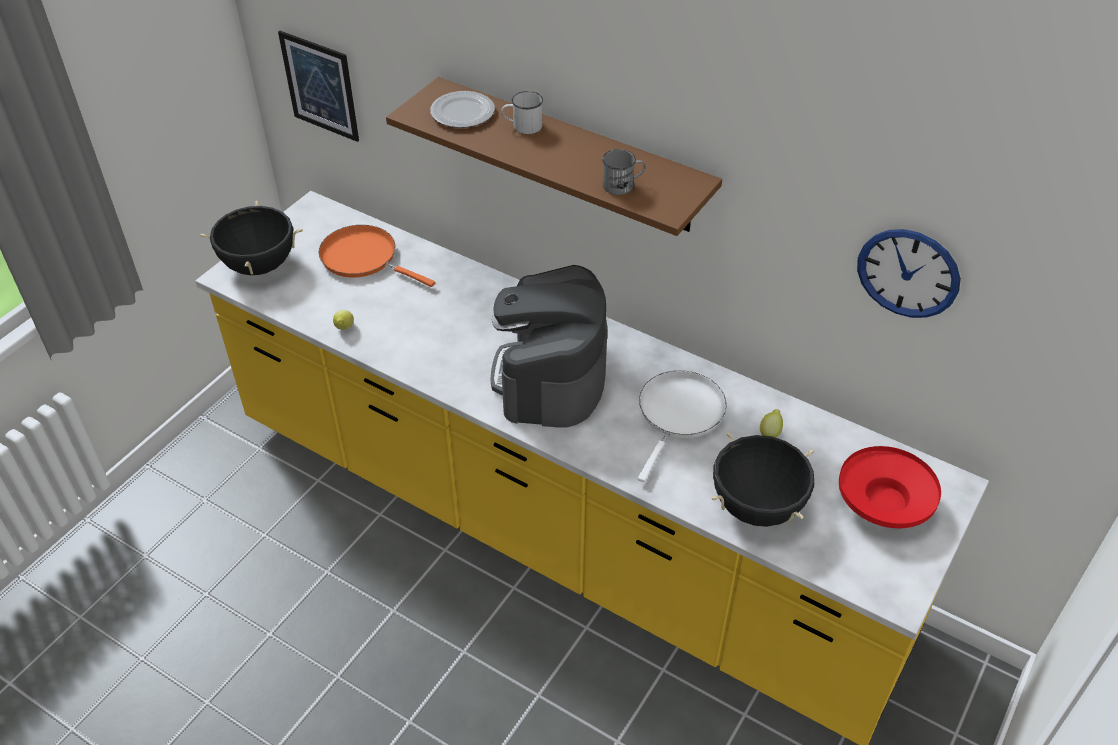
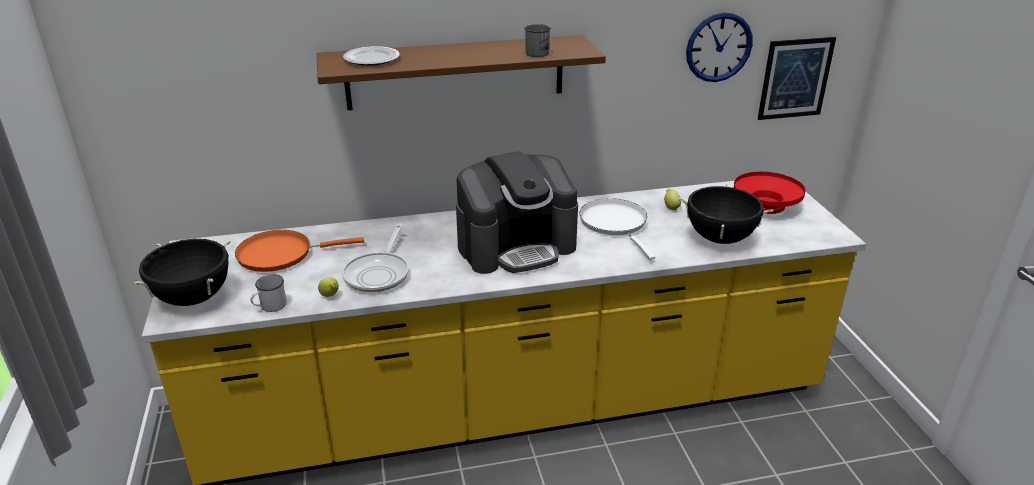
camera: 45 degrees left, 15 degrees down
picture [278,31,359,142] -> picture moved to [758,37,836,120]
coffee machine [491,265,607,428] -> coffee machine turned 75 degrees counterclockwise [456,151,578,274]
white mug [502,91,543,134] -> white mug moved to [250,275,287,312]
none -> frying pan [342,223,409,292]

